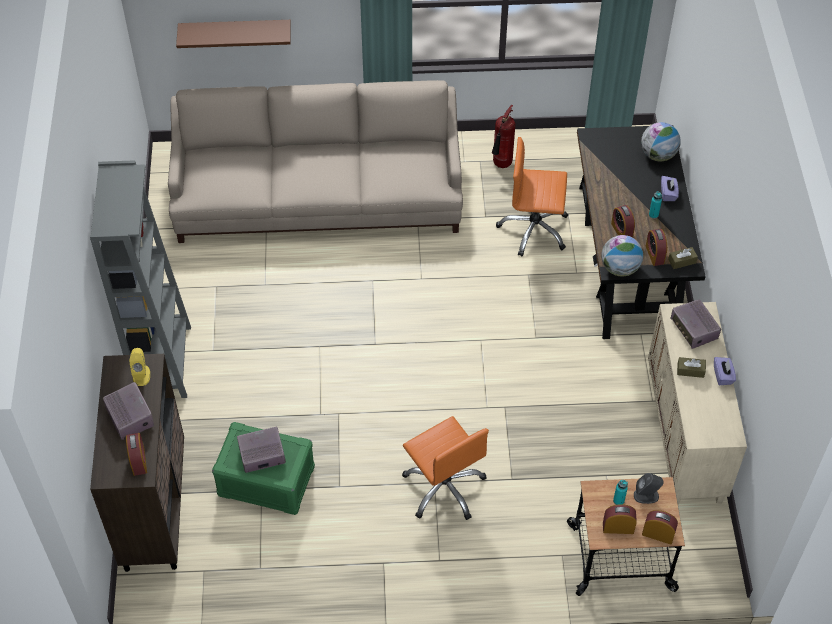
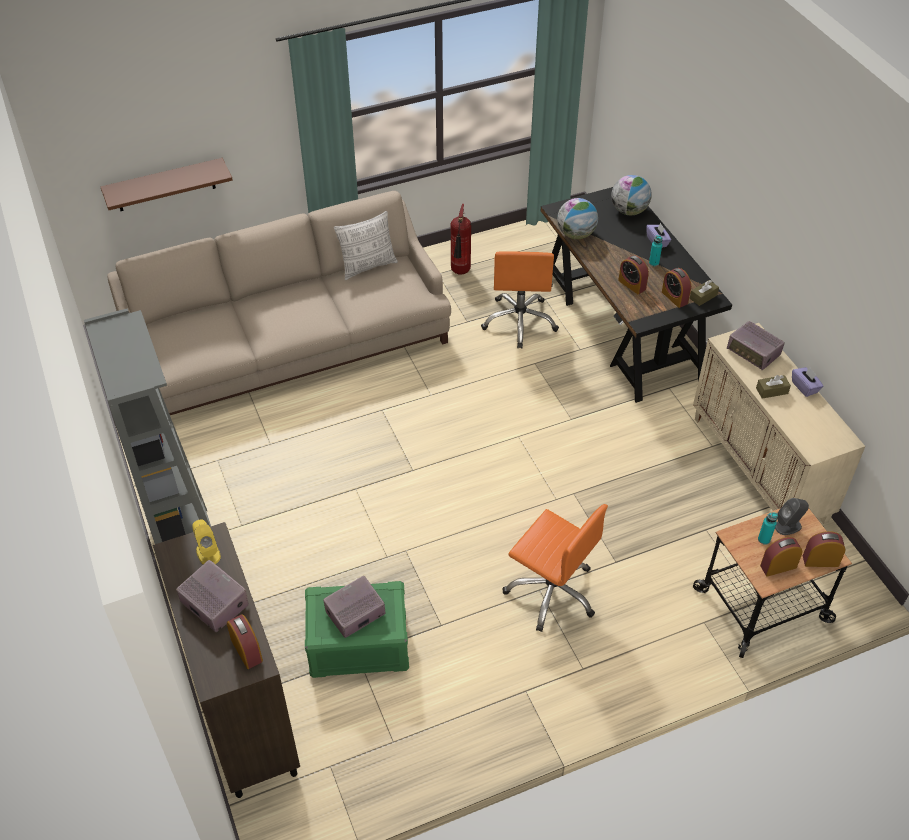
camera: 20 degrees left, 5 degrees down
orange office chair [496,137,568,256] -> orange office chair turned 75 degrees counterclockwise [481,251,559,349]
globe [601,235,643,277] -> globe moved to [557,198,598,239]
none -> pillow [334,211,398,280]

